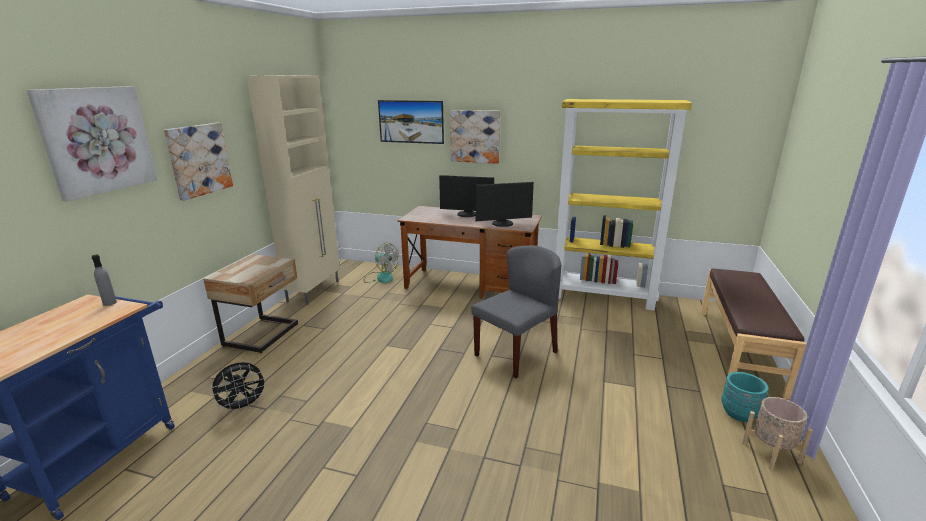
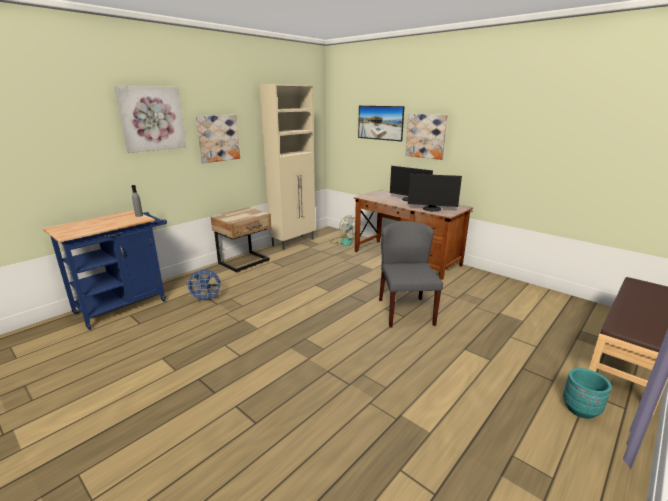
camera: 25 degrees right, 0 degrees up
black fan [210,362,268,413] -> blue fan [185,270,222,302]
grey chair [471,245,561,378] -> grey chair turned 75 degrees counterclockwise [379,221,443,327]
yellow bookcase [556,99,692,311] -> none
beige planter [742,397,813,470] -> none

